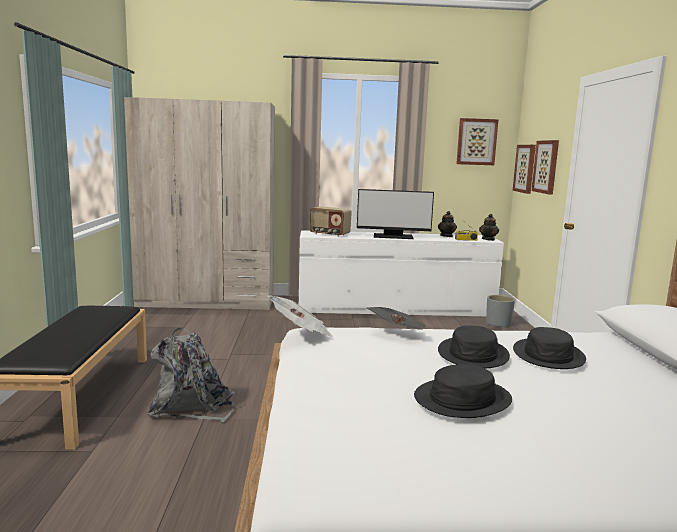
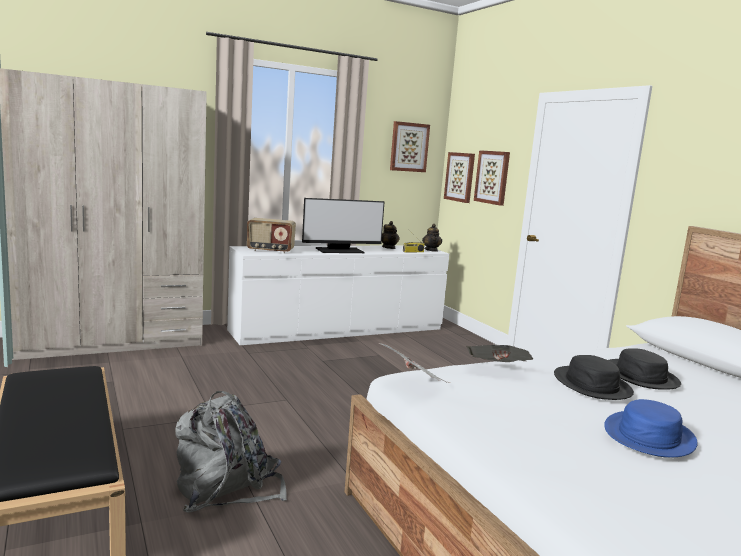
camera: 25 degrees left, 0 degrees up
black hat [414,364,512,418] -> blue hat [604,399,698,457]
grey planter [486,295,515,328] -> none

